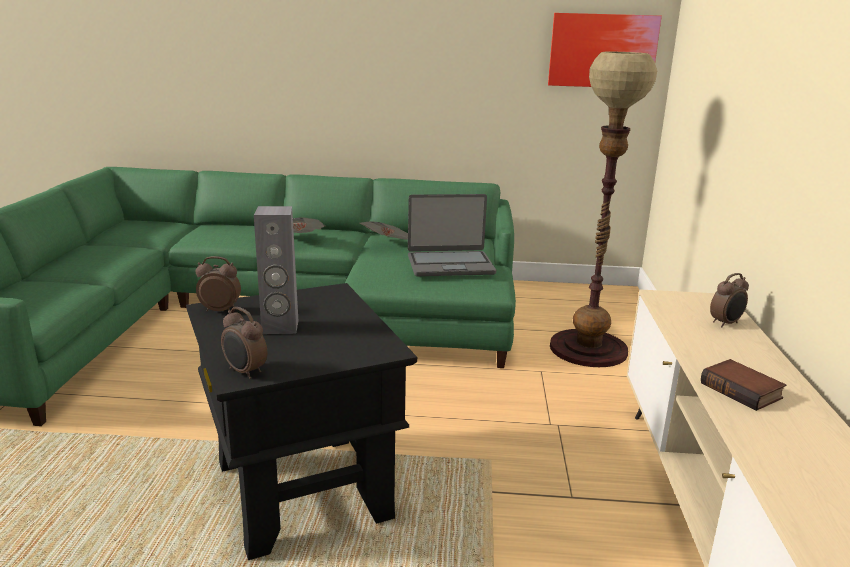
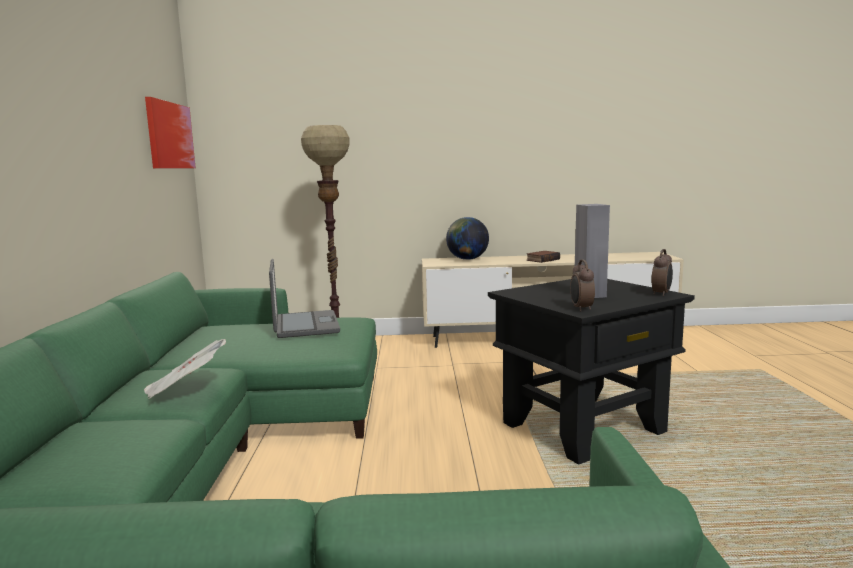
camera: 95 degrees left, 10 degrees down
newspaper [359,222,408,240] -> none
alarm clock [710,273,749,327] -> globe [446,217,489,260]

